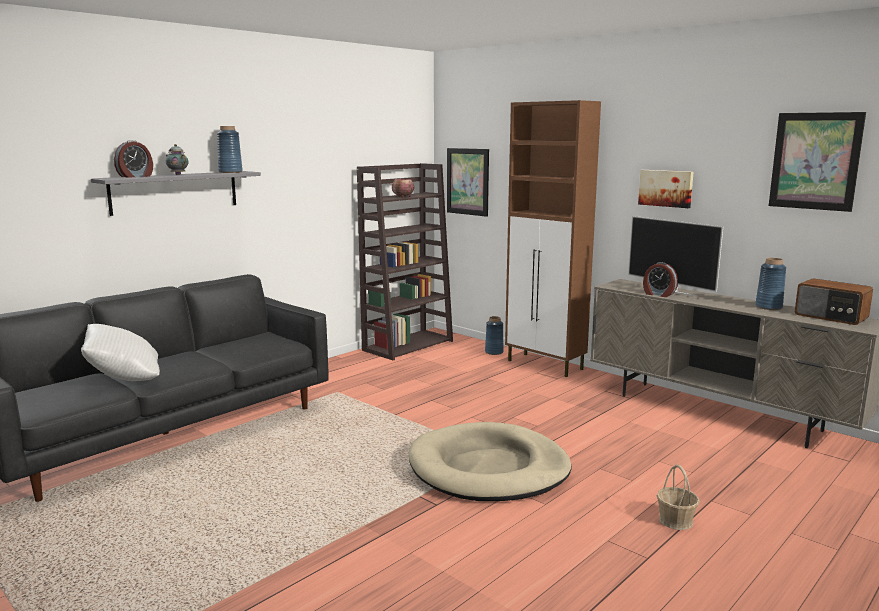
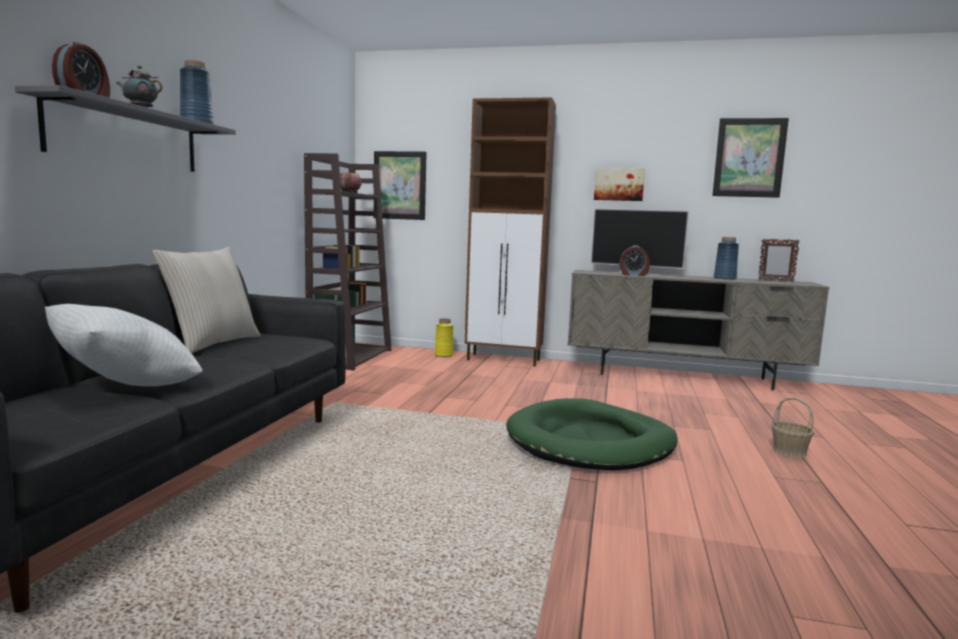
camera: 30 degrees left, 5 degrees down
beige dog bed [409,422,571,501] -> green dog bed [506,398,677,471]
blue vase [485,316,504,355] -> yellow vase [435,319,453,357]
radio [795,278,873,325] -> picture frame [758,239,800,282]
none -> beige pillow [153,247,260,353]

